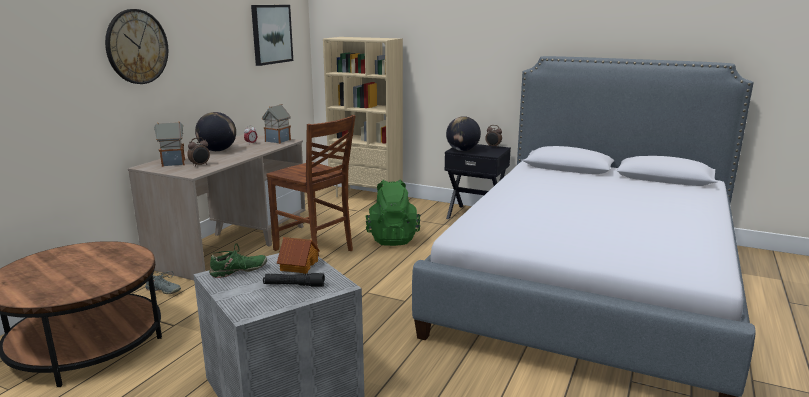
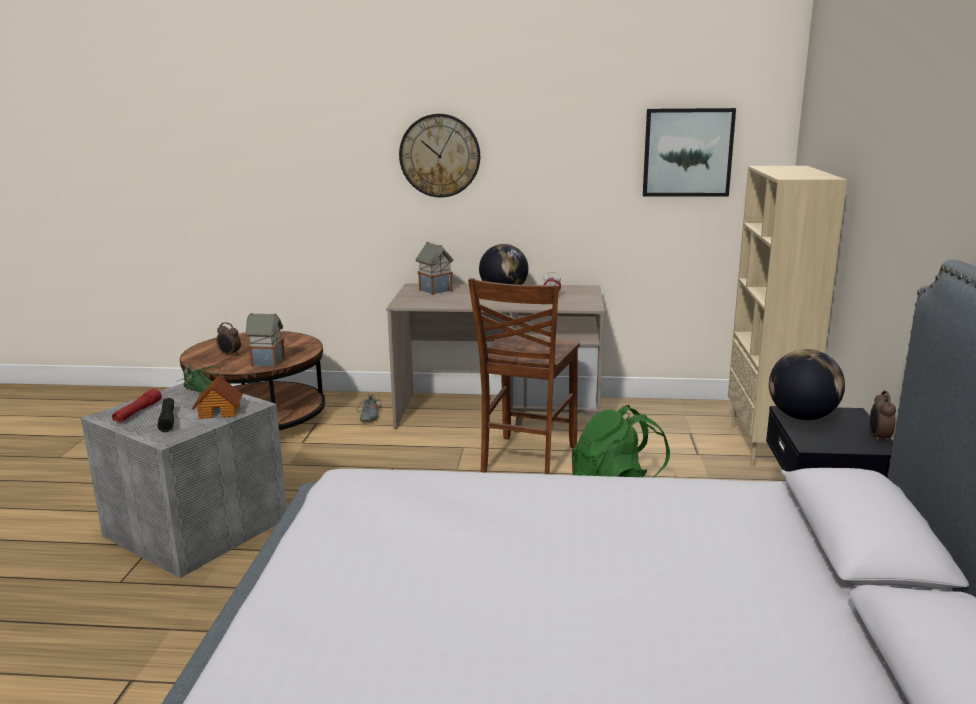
camera: 70 degrees right, 0 degrees up
alarm clock [187,137,210,167] -> alarm clock moved to [216,322,241,357]
toy house [262,104,291,144] -> toy house moved to [245,313,285,367]
none -> red flashlight [112,388,162,422]

